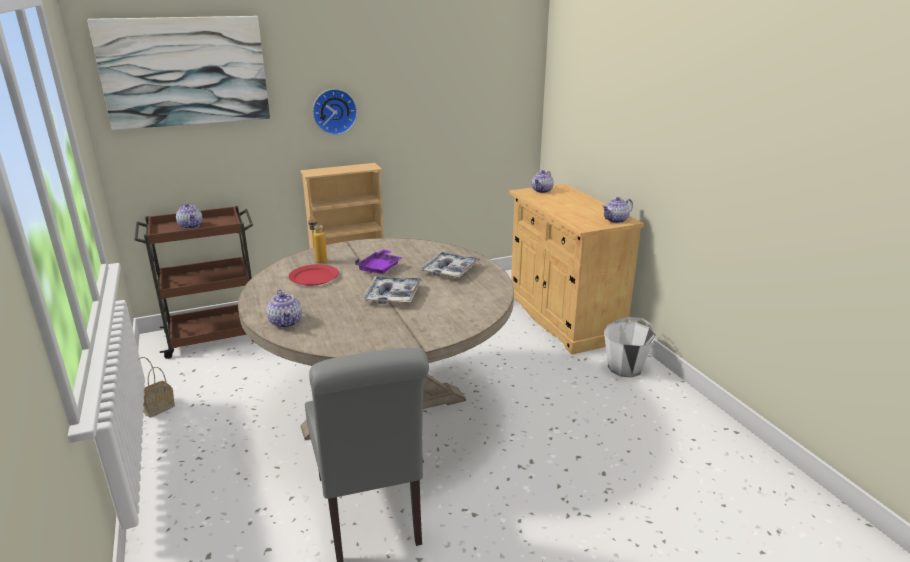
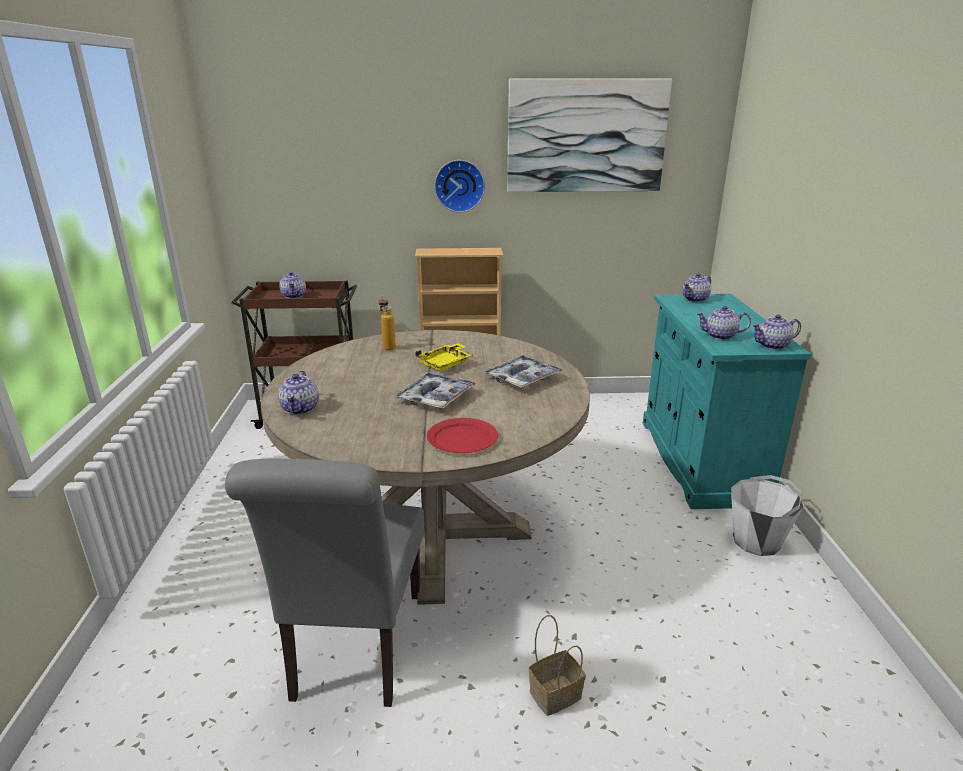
camera: 20 degrees right, 0 degrees up
picture [87,16,270,130] -> picture moved to [507,79,672,192]
basket [139,357,175,418] -> basket moved to [529,615,586,716]
red plate [289,264,339,286] -> red plate moved to [427,418,498,453]
purple tray [355,249,403,274] -> yellow tray [415,343,472,371]
beige cabinet [509,183,644,354] -> turquoise cabinet [643,294,811,509]
none -> teapot [696,306,751,340]

